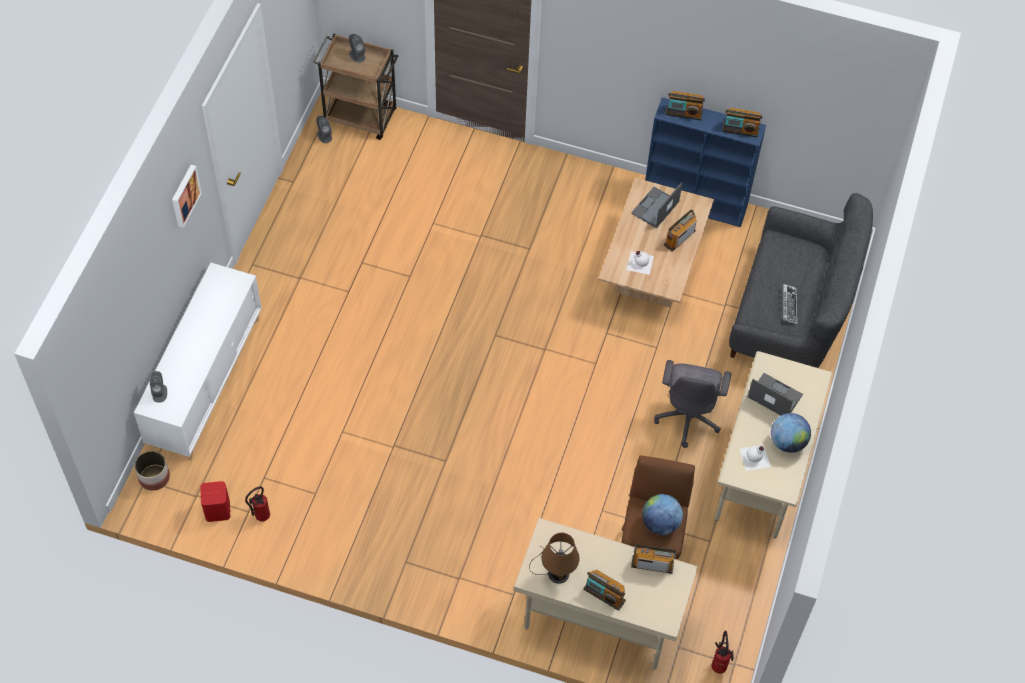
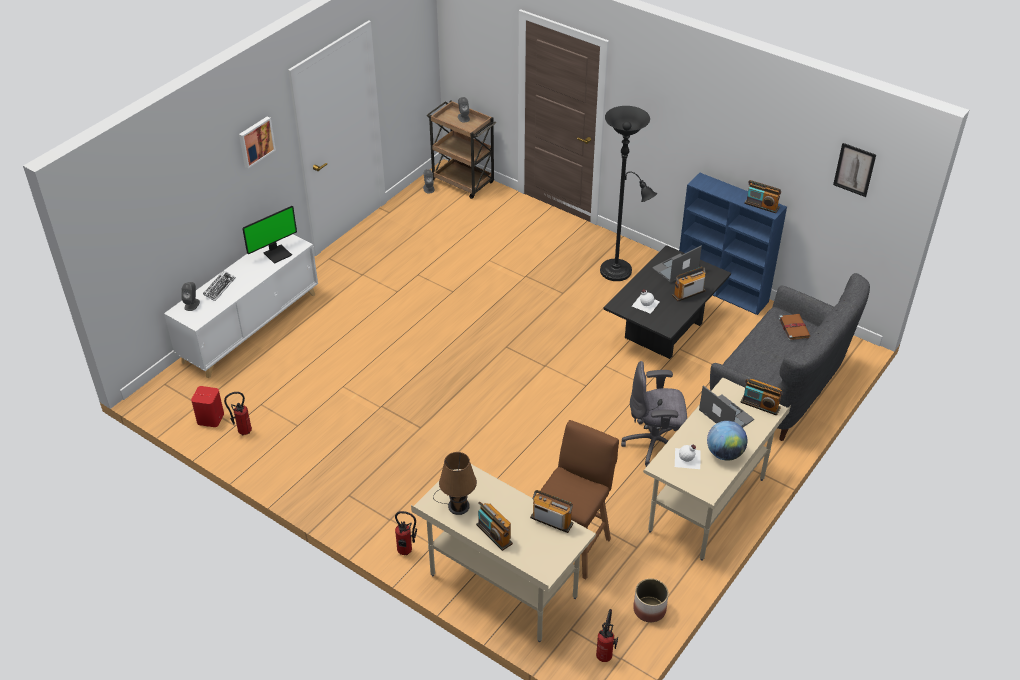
camera: 20 degrees right, 15 degrees down
planter [134,451,170,491] -> planter moved to [633,579,668,622]
beige coffee table [598,178,714,308] -> black coffee table [604,245,731,359]
globe [642,494,683,535] -> none
grey office chair [654,360,731,448] -> grey office chair turned 60 degrees clockwise [621,361,687,467]
radio [665,91,705,120] -> radio moved to [740,379,783,415]
keyboard [782,284,797,324] -> keyboard moved to [203,270,236,301]
none -> monitor [242,206,297,264]
none -> fire extinguisher [395,511,417,555]
none -> black floor lamp [600,106,657,281]
none -> brown book [779,314,810,340]
none -> picture [833,143,876,197]

